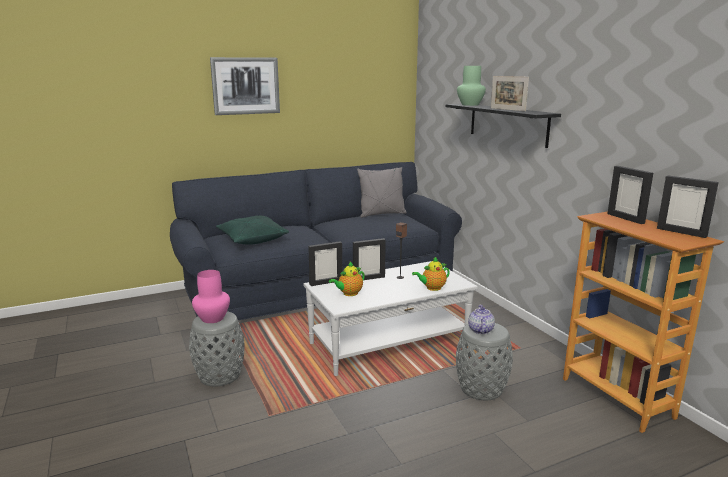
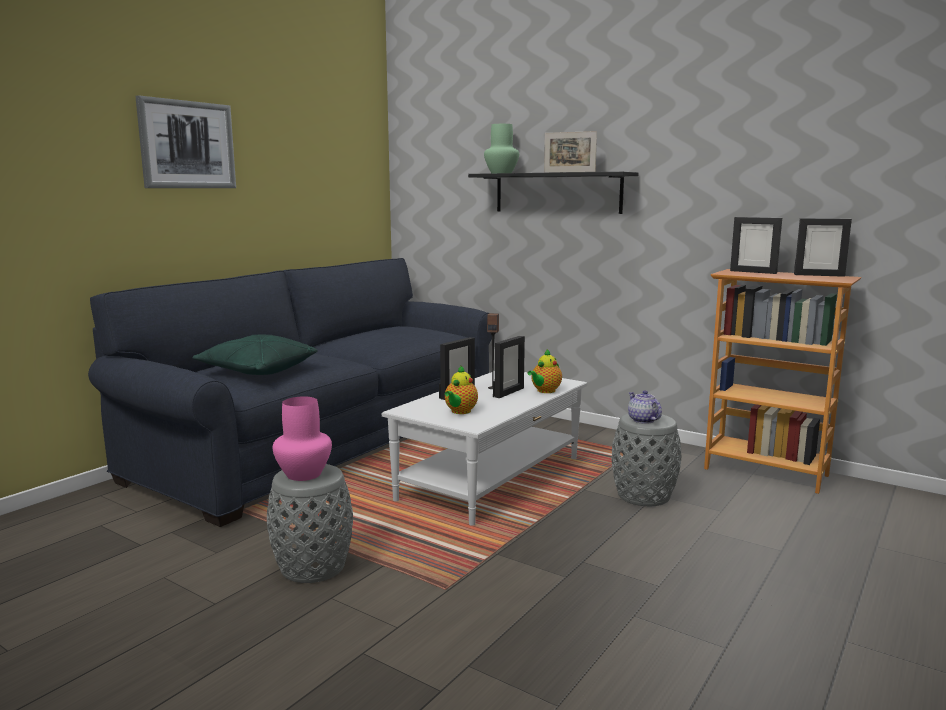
camera: 30 degrees left, 5 degrees down
picture frame [308,241,342,286] -> picture frame moved to [493,336,525,398]
grey pillow [357,167,407,218] -> none

